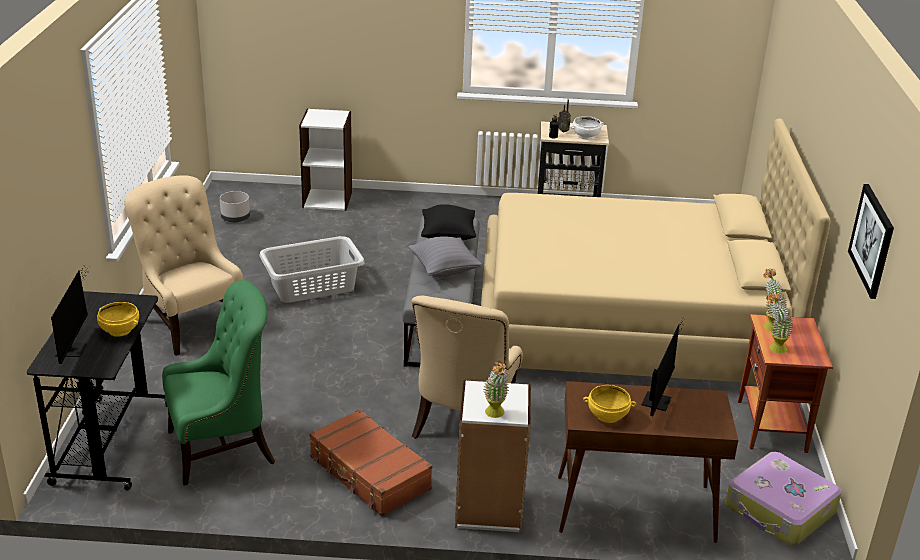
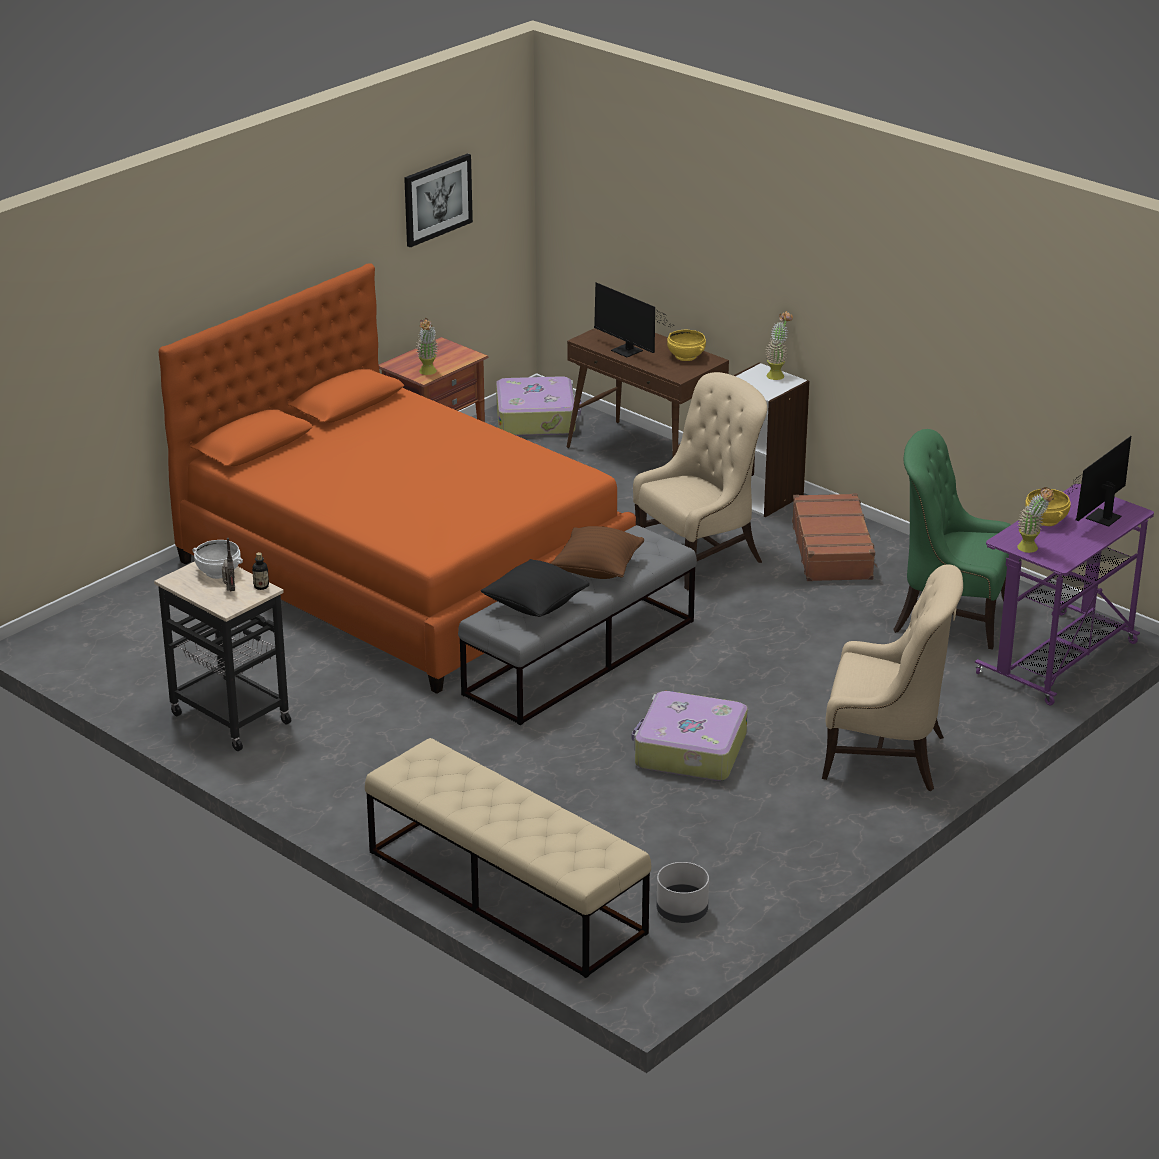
camera: 140 degrees left, 0 degrees up
black desk [27,291,168,491] -> purple desk [975,484,1154,705]
beige chair [124,175,243,356] -> beige chair turned 75 degrees counterclockwise [822,564,963,791]
grey laundry basket [260,236,365,303] -> suitcase [631,691,748,781]
white bookcase [299,109,352,211] -> beige bench [365,738,651,978]
grey pillow [408,237,482,277] -> brown pillow [551,526,644,579]
beige bed [481,118,830,383] -> orange bed [159,263,636,694]
monitor [641,321,684,416] -> monitor turned 105 degrees counterclockwise [594,282,674,357]
potted plant [766,292,793,353] -> potted plant moved to [1017,487,1054,553]

